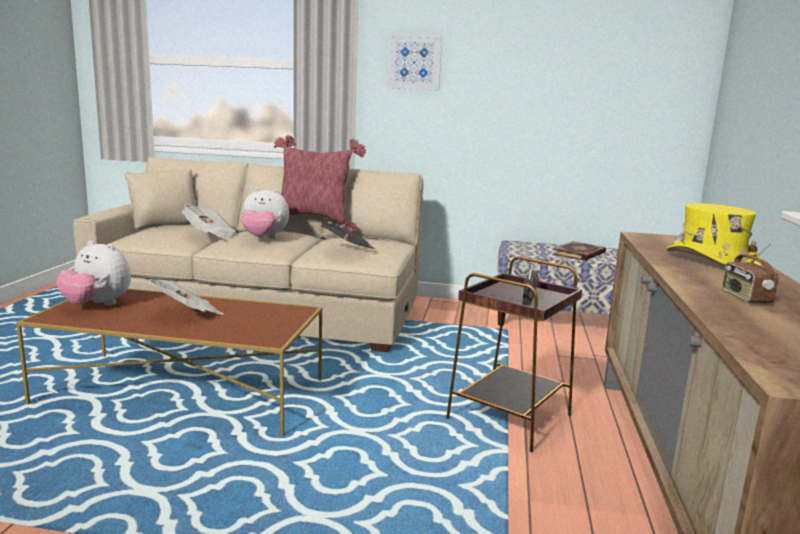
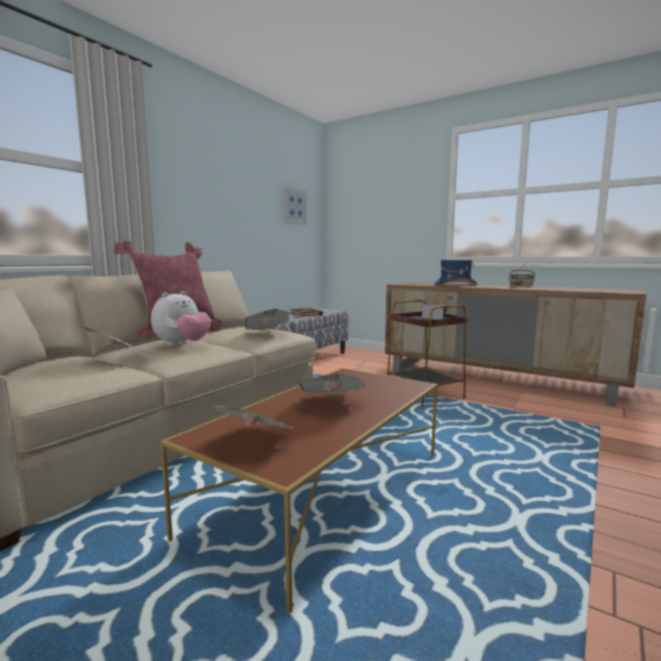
camera: 65 degrees left, 5 degrees down
plush toy [57,240,131,305] -> newspaper [209,406,293,428]
picture [387,33,442,91] -> picture moved to [283,186,307,225]
yellow hat [666,203,761,266] -> blue hat [434,260,477,285]

